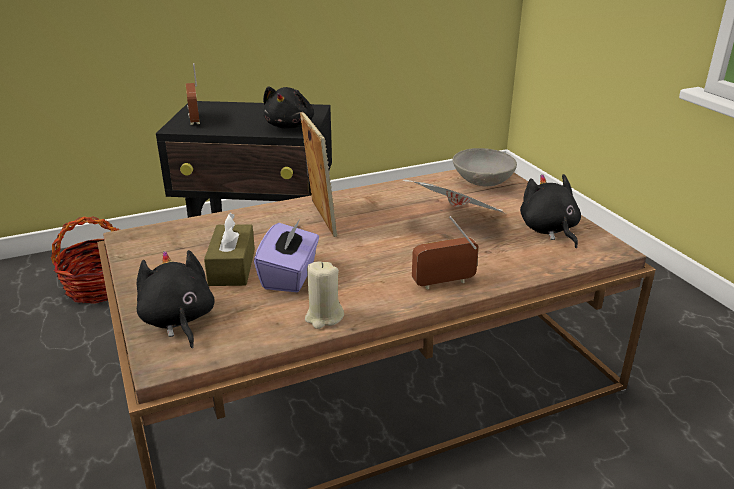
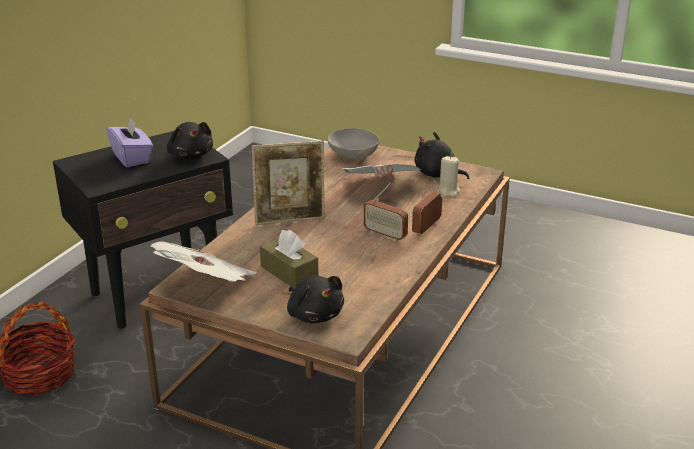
camera: 40 degrees left, 0 degrees up
black plush toy [137,250,215,348] -> black plush toy turned 150 degrees counterclockwise [287,275,344,323]
radio [186,63,200,125] -> radio moved to [363,182,408,242]
purple tissue box [254,219,319,292] -> purple tissue box moved to [106,117,153,167]
picture frame [300,112,338,237] -> picture frame turned 135 degrees clockwise [252,141,325,225]
beige candle [305,262,344,329] -> beige candle moved to [437,156,460,197]
none -> newspaper [150,242,256,282]

